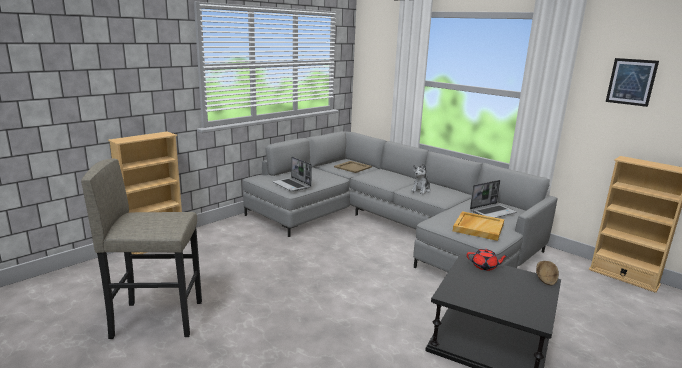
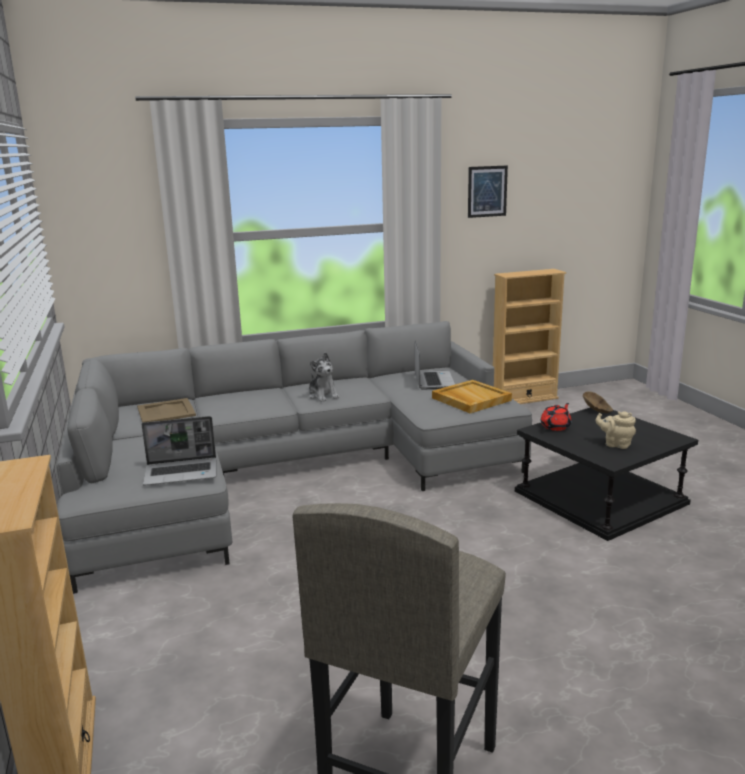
camera: 60 degrees left, 0 degrees up
none -> beige teapot [595,411,636,449]

